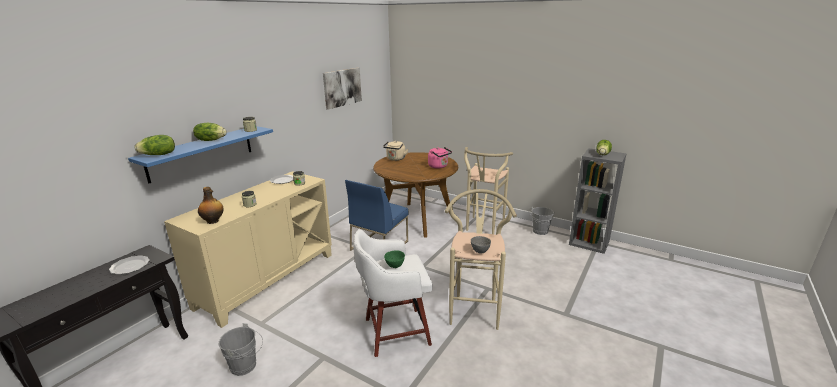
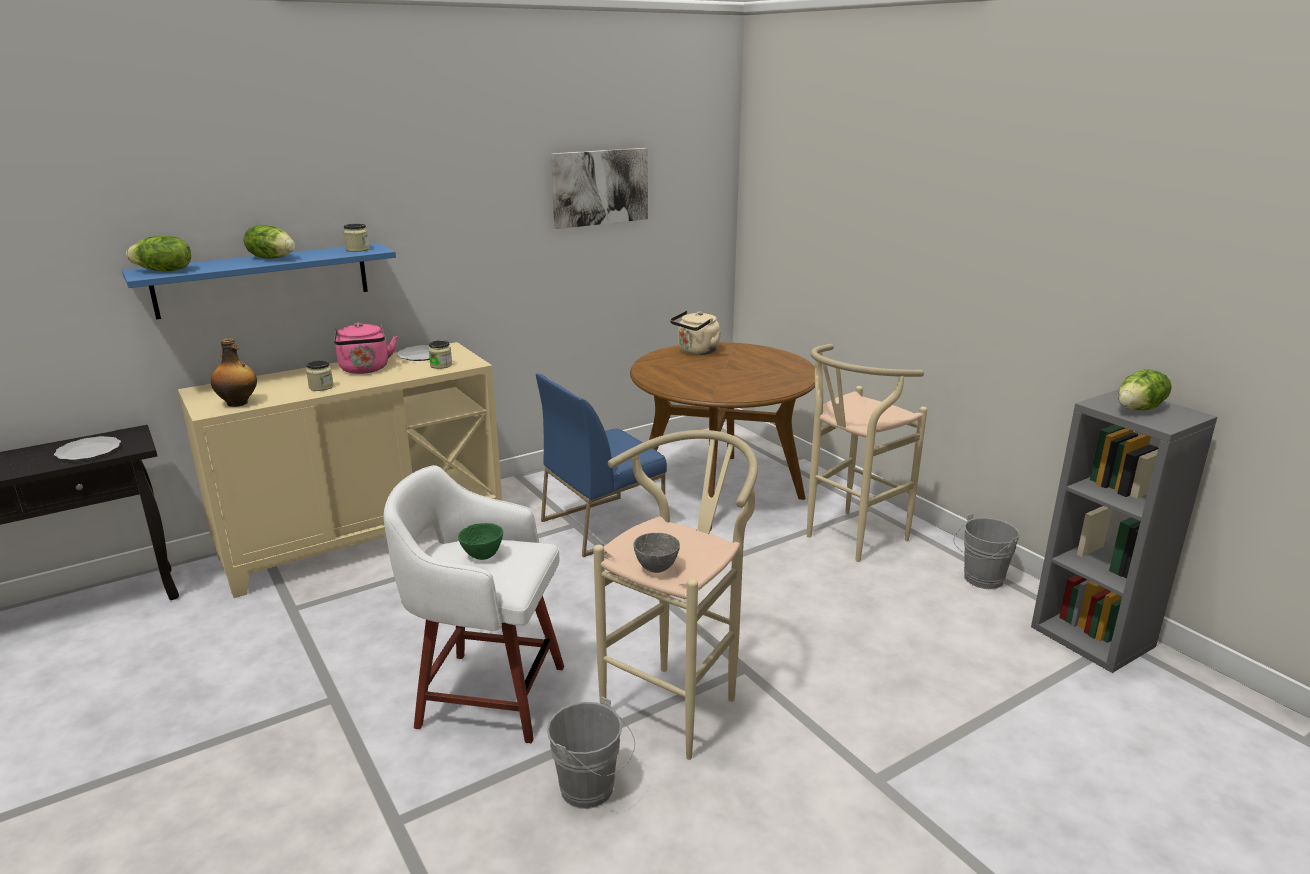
camera: 25 degrees right, 0 degrees up
grey bucket [219,323,263,376] -> grey bucket moved to [547,697,635,809]
pink kettle [428,147,452,169] -> pink kettle moved to [334,322,397,374]

